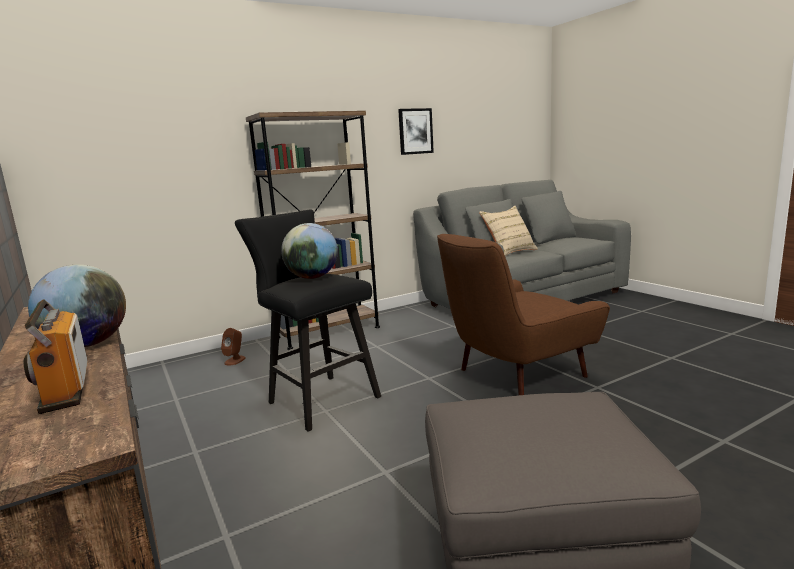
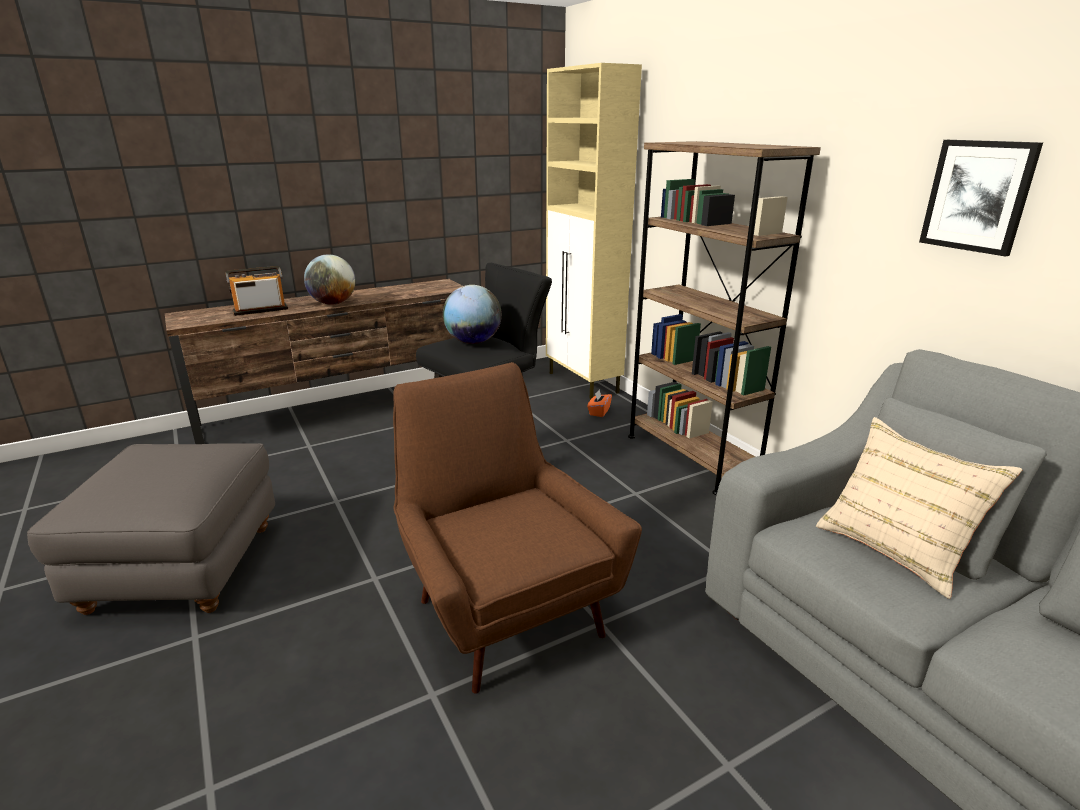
camera: 90 degrees right, 10 degrees up
brown speaker [221,328,246,365] -> orange tissue box [587,389,612,417]
none -> beige cabinet [546,63,642,399]

